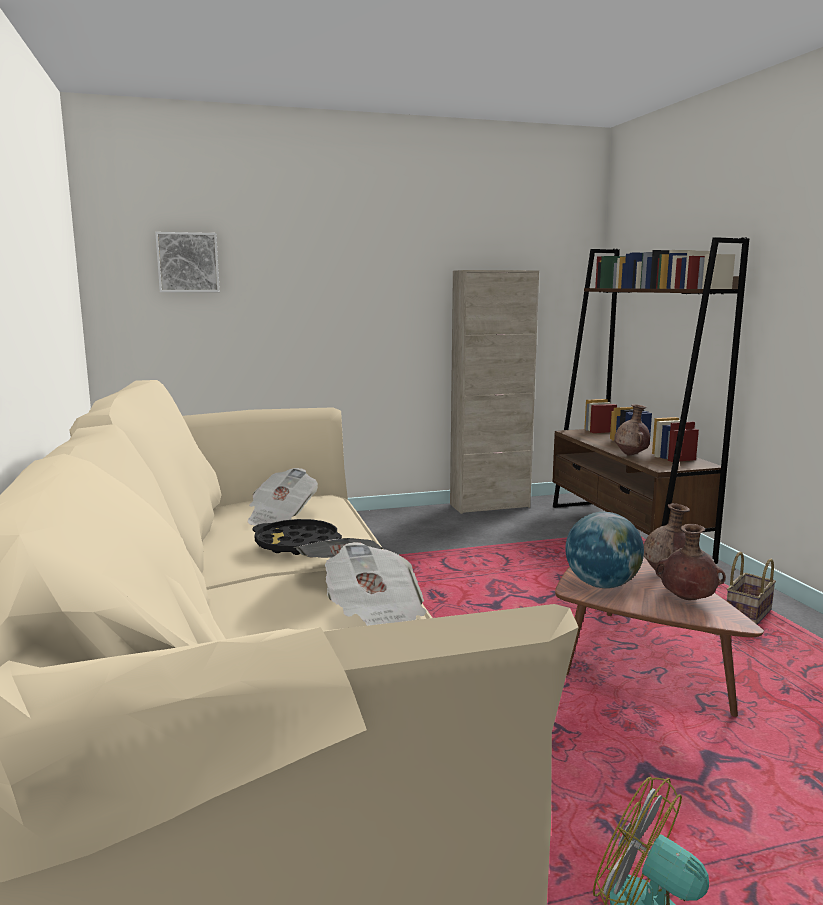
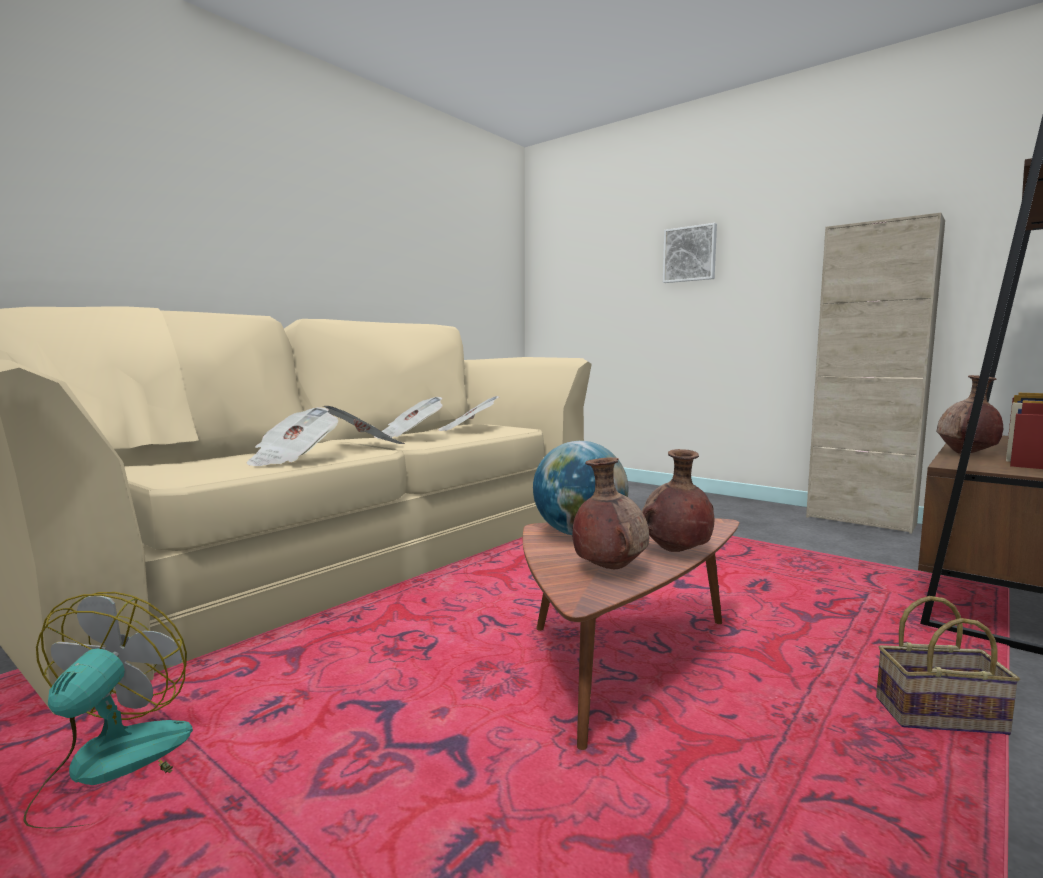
camera: 55 degrees right, 5 degrees down
picture [155,232,220,292] -> picture moved to [663,223,717,283]
black tray [253,519,342,555] -> newspaper [374,397,443,438]

